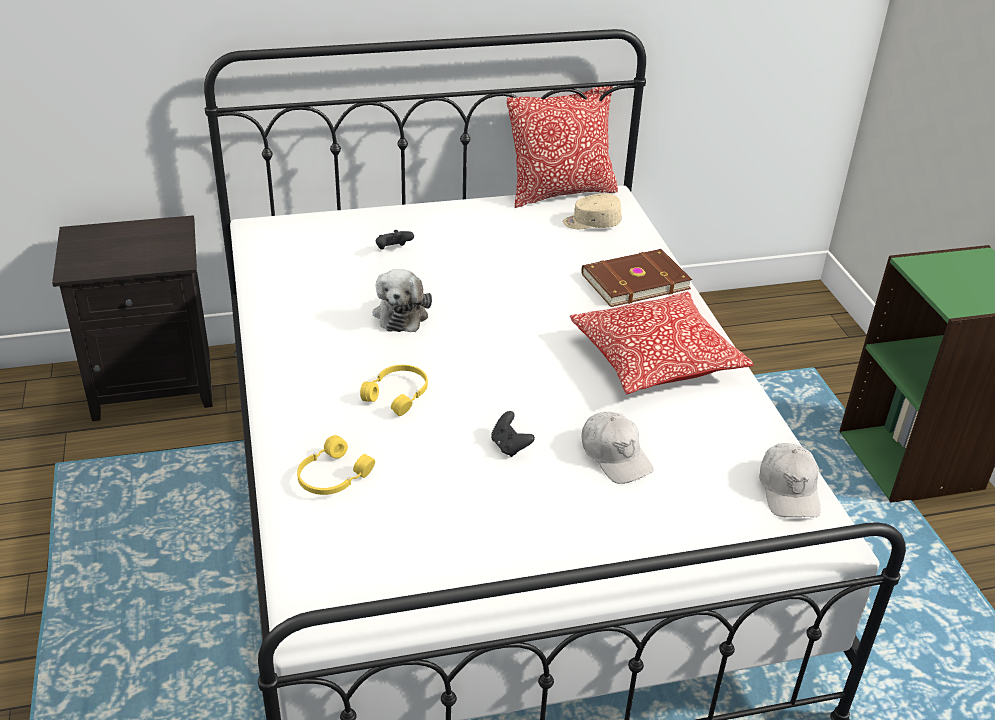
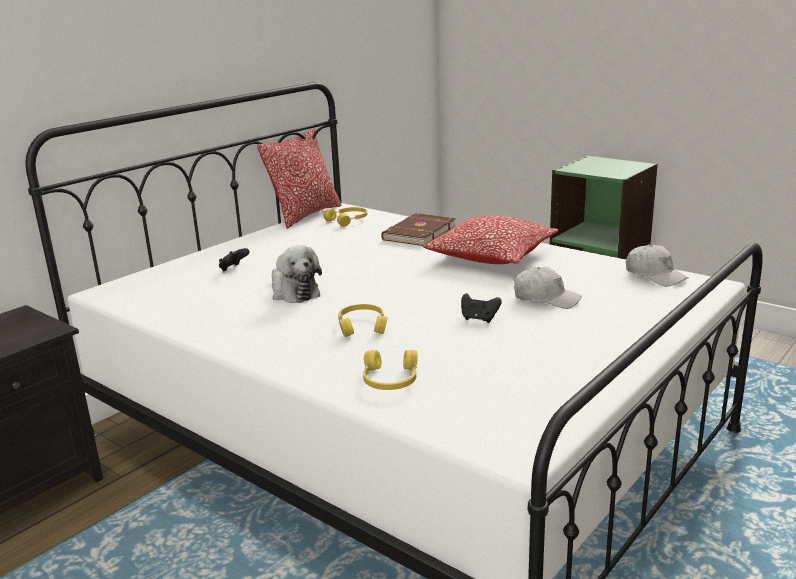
camera: 35 degrees left, 15 degrees down
beige cap [563,194,622,229] -> yellow headphones [323,207,367,227]

